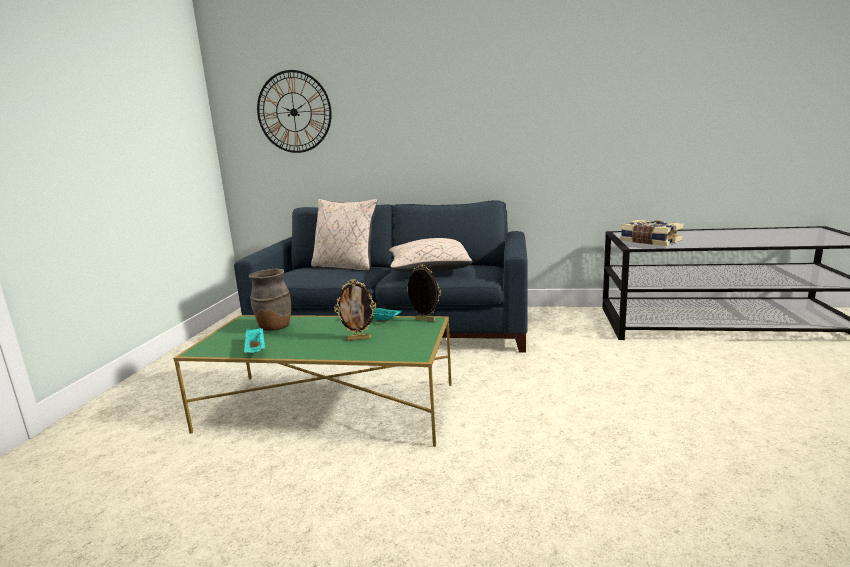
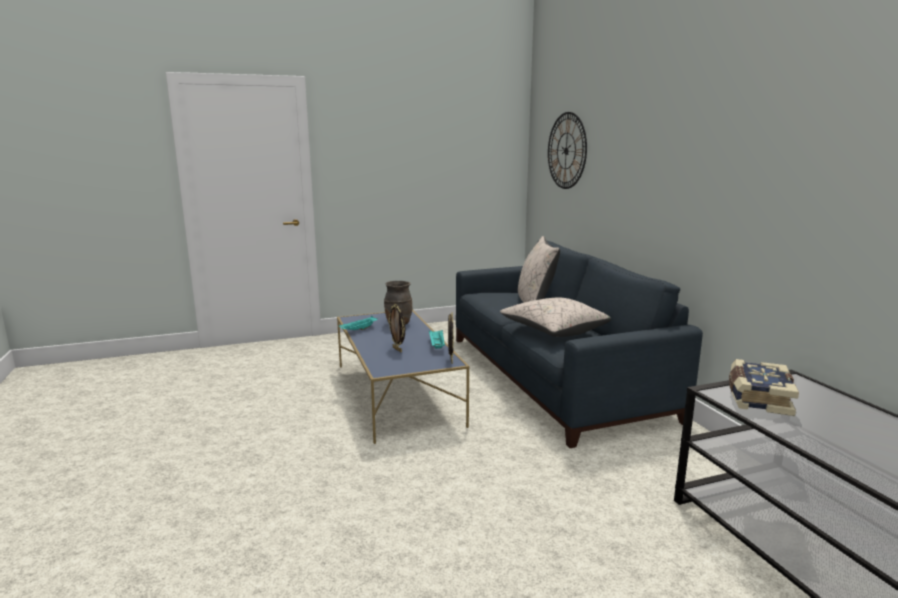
camera: 60 degrees right, 0 degrees up
green coffee table [173,315,452,447] -> blue coffee table [337,309,470,444]

